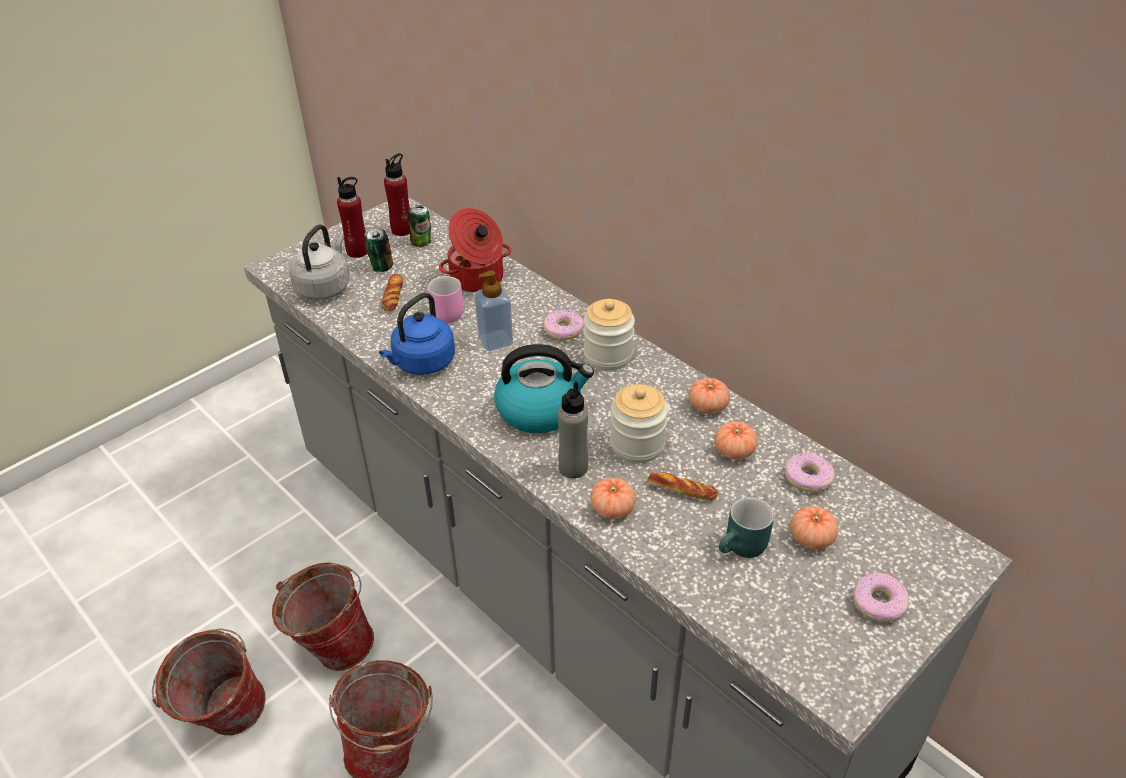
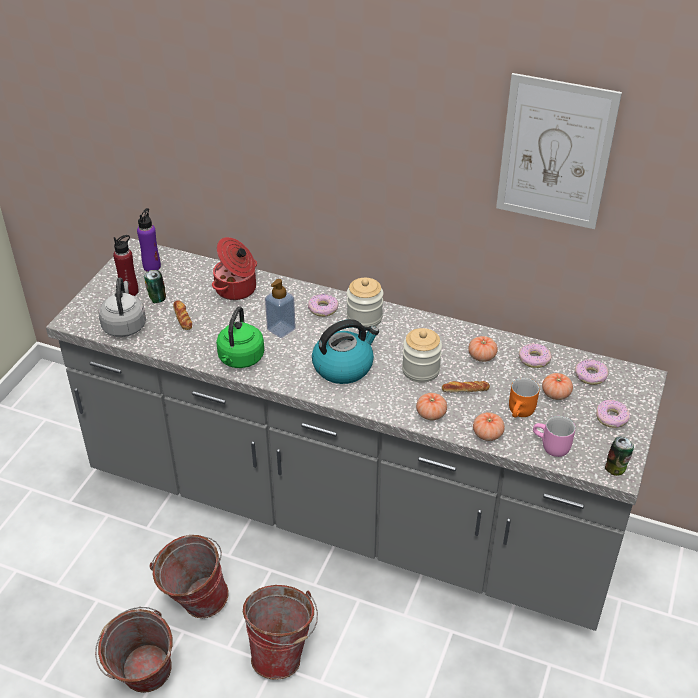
camera: 25 degrees left, 0 degrees up
blue kettle [379,293,455,375] -> green kettle [216,306,264,368]
red bottle [384,153,410,236] -> purple bottle [137,208,161,272]
can [408,205,431,247] -> can moved to [605,437,634,476]
pink mug [428,276,463,323] -> pink mug moved to [533,416,575,457]
grey bottle [558,381,588,479] -> none
tomato [689,378,730,414] -> tomato moved to [473,412,505,441]
turquoise mug [719,497,774,558] -> orange mug [509,378,540,417]
none -> picture [496,73,622,229]
none -> donut [575,359,609,385]

